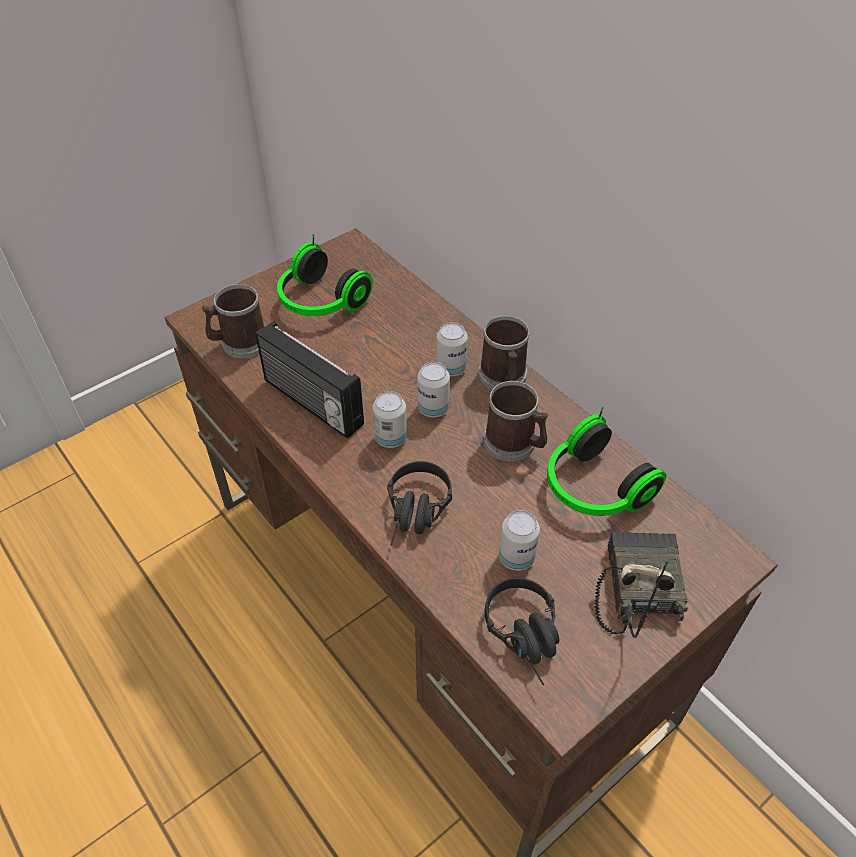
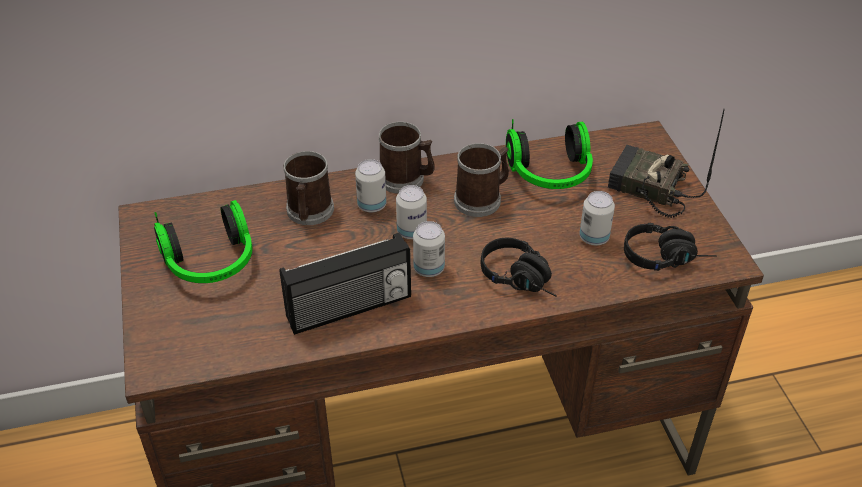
camera: 65 degrees left, 5 degrees down
mug [202,284,264,359] -> mug moved to [283,151,334,225]

